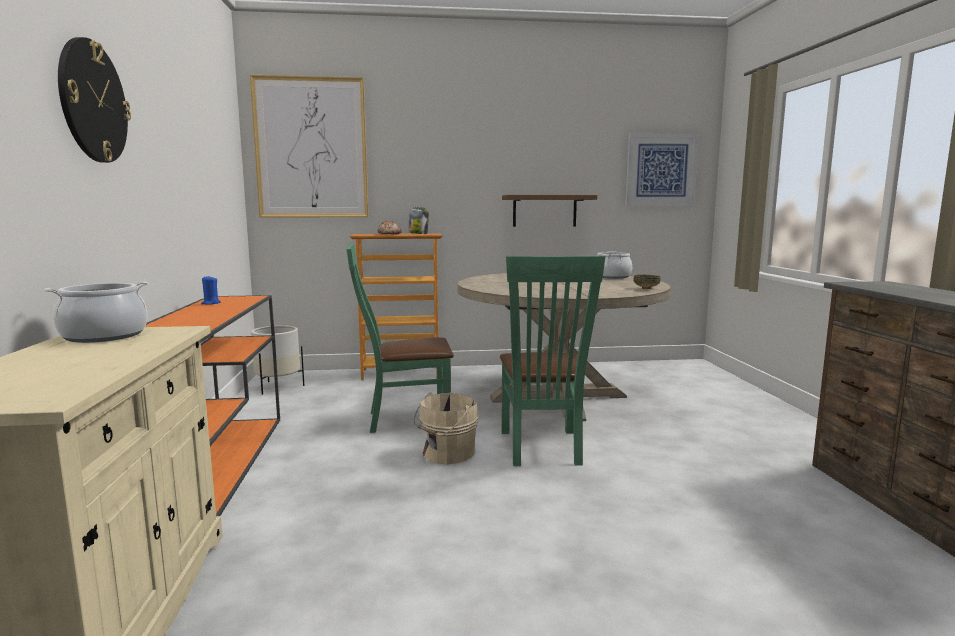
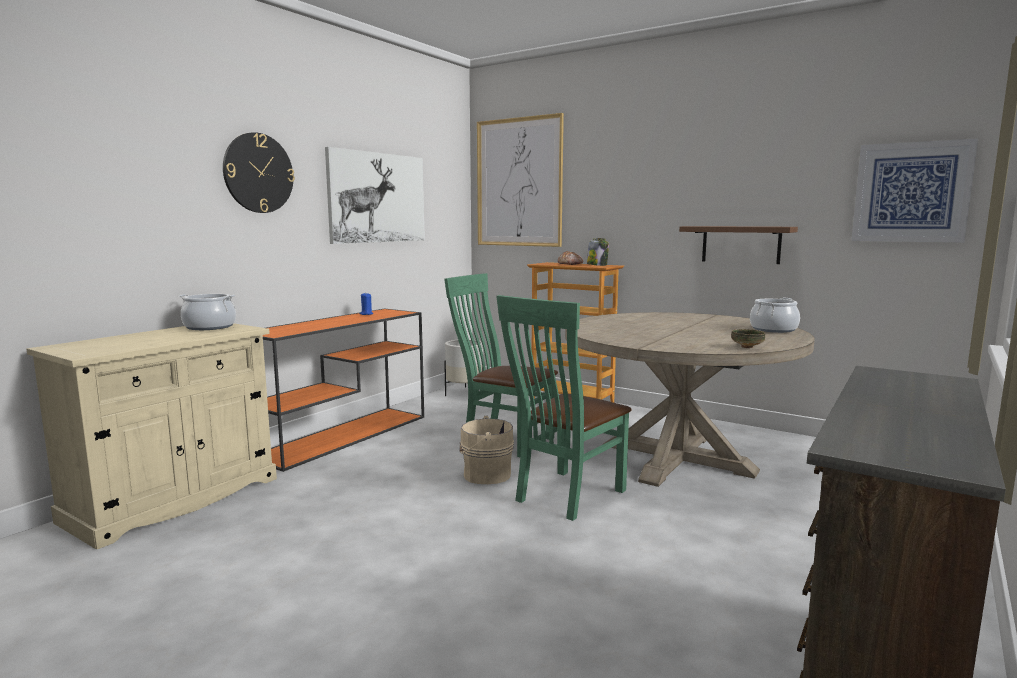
camera: 40 degrees right, 0 degrees up
none -> picture [325,147,425,244]

